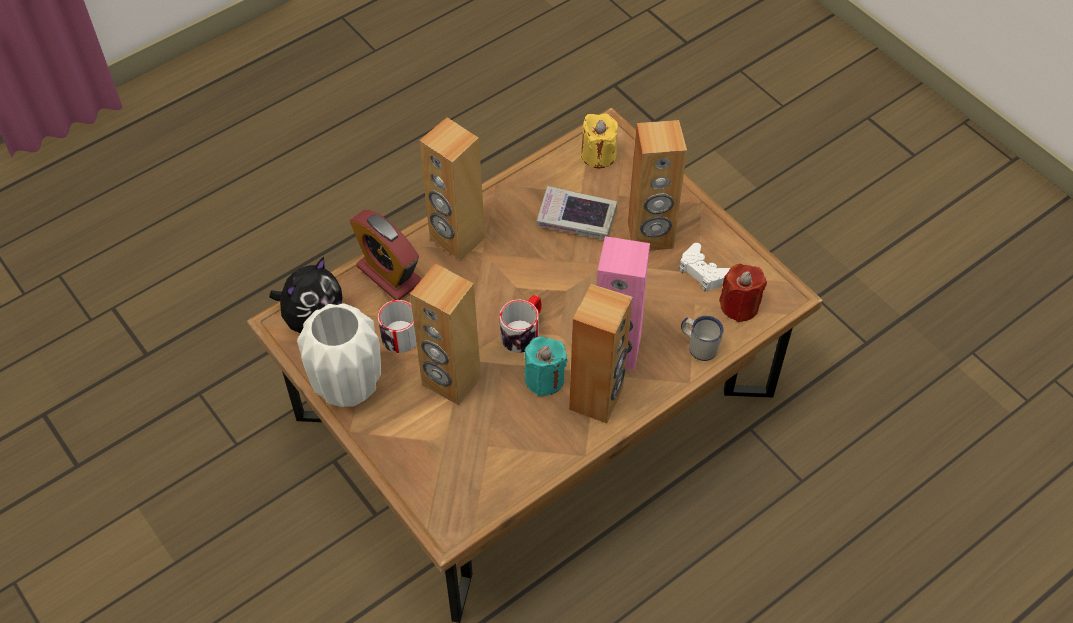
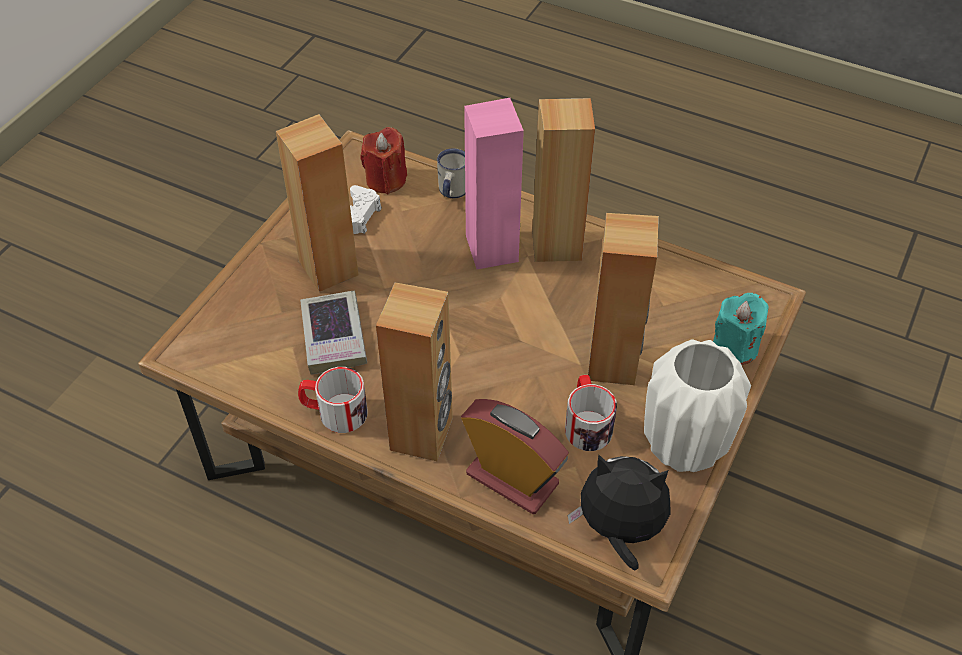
camera: 115 degrees left, 5 degrees down
alarm clock [350,210,422,300] -> alarm clock turned 75 degrees counterclockwise [461,399,569,514]
mug [500,295,541,353] -> mug moved to [298,367,368,433]
turquoise candle [524,336,567,396] -> turquoise candle moved to [713,293,768,365]
yellow candle [581,113,618,168] -> none

